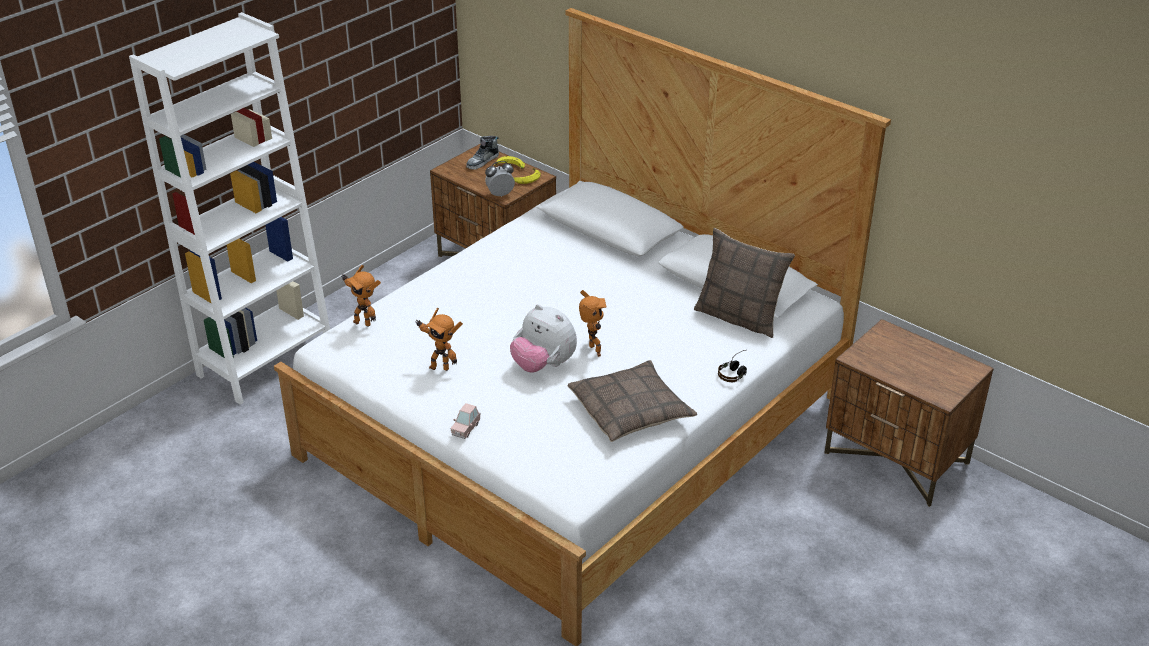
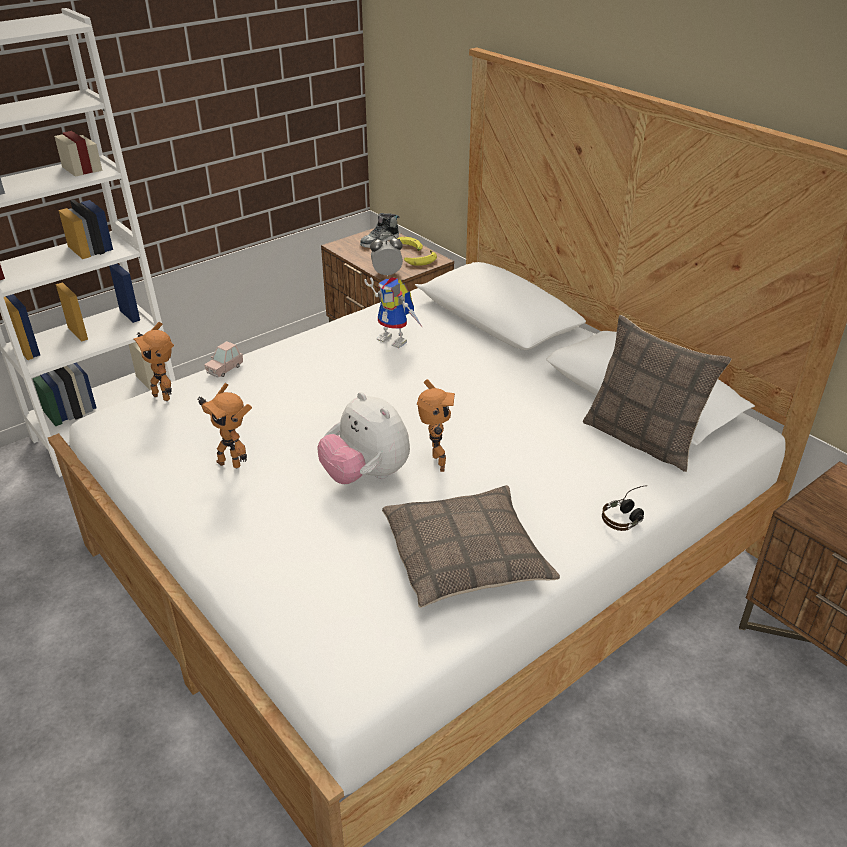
camera: 10 degrees right, 0 degrees up
pink toy car [450,403,480,439] -> pink toy car moved to [204,341,243,378]
none -> toy robot [364,277,423,348]

